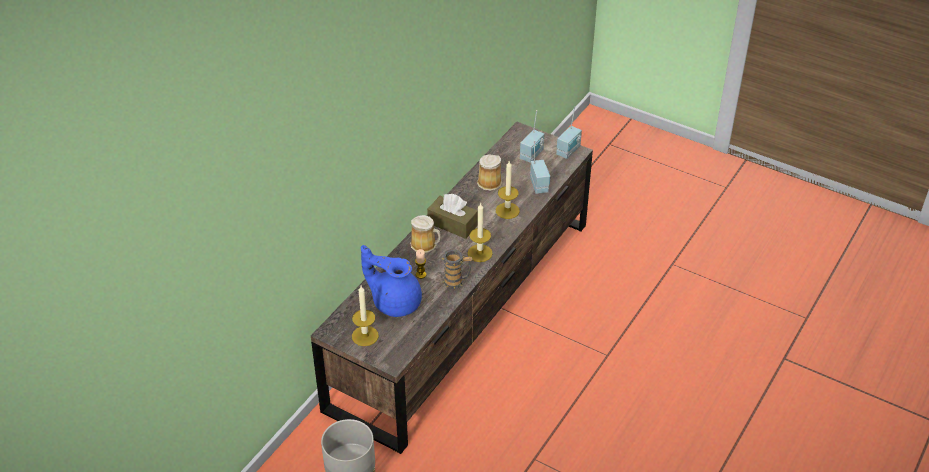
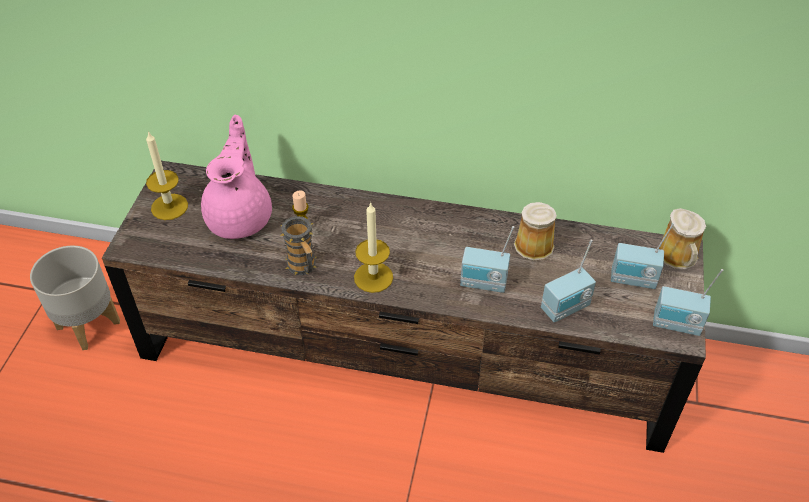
camera: 70 degrees right, 5 degrees up
blue teapot [361,245,422,317] -> pink teapot [201,115,272,239]
mug [410,215,441,253] -> mug moved to [659,208,706,269]
brown tissue box [427,194,478,239] -> none
candle [496,161,520,219] -> radio [460,226,514,293]

